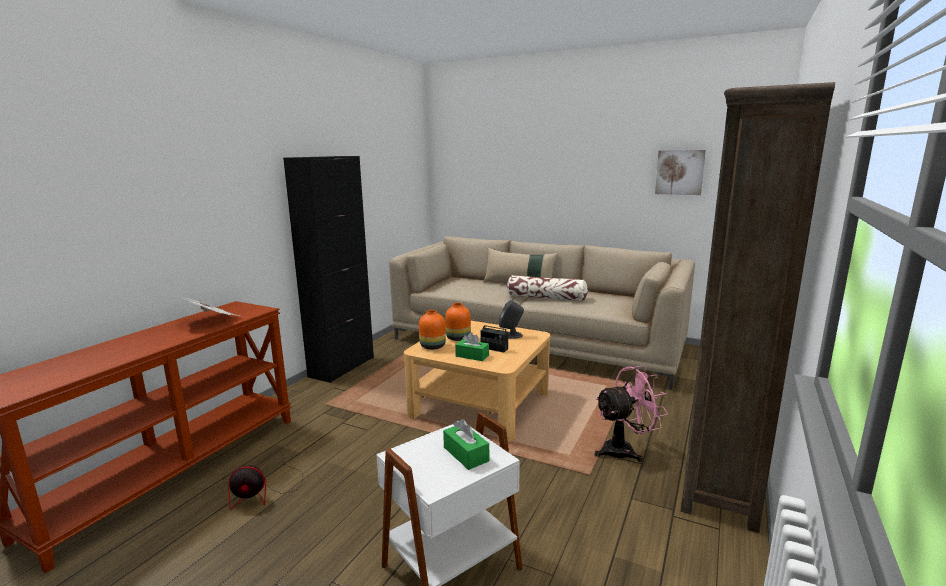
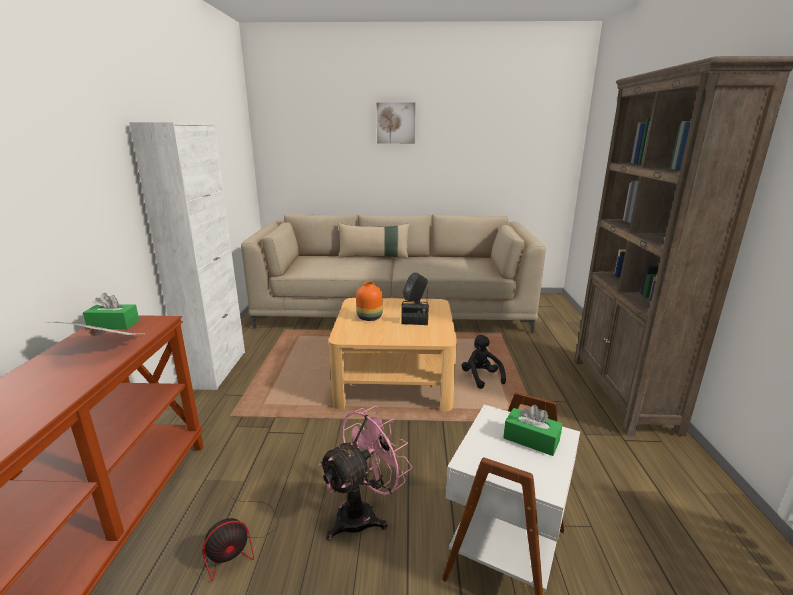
camera: 25 degrees left, 5 degrees up
black cabinet [283,156,374,383] -> white cabinet [129,122,245,390]
orange vase [419,310,446,350] -> none
green tissue box [455,332,489,361] -> green tissue box moved to [83,293,139,329]
pillow [507,275,588,301] -> none
pink fan [594,365,668,462] -> pink fan moved to [318,406,412,541]
picture [655,150,706,195] -> picture moved to [377,103,415,144]
none -> black plush toy [461,335,506,389]

